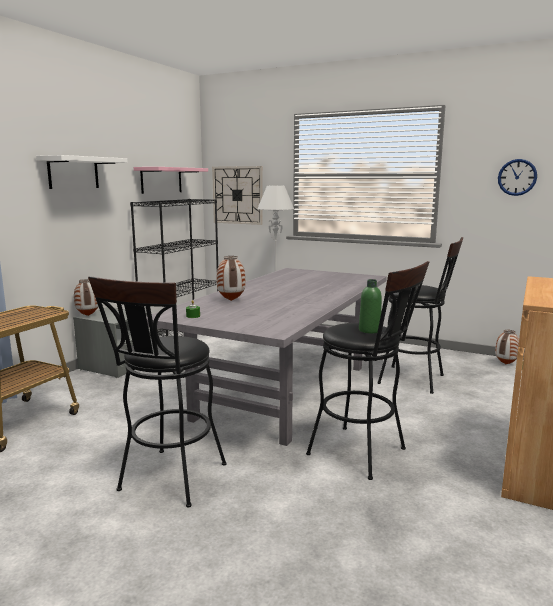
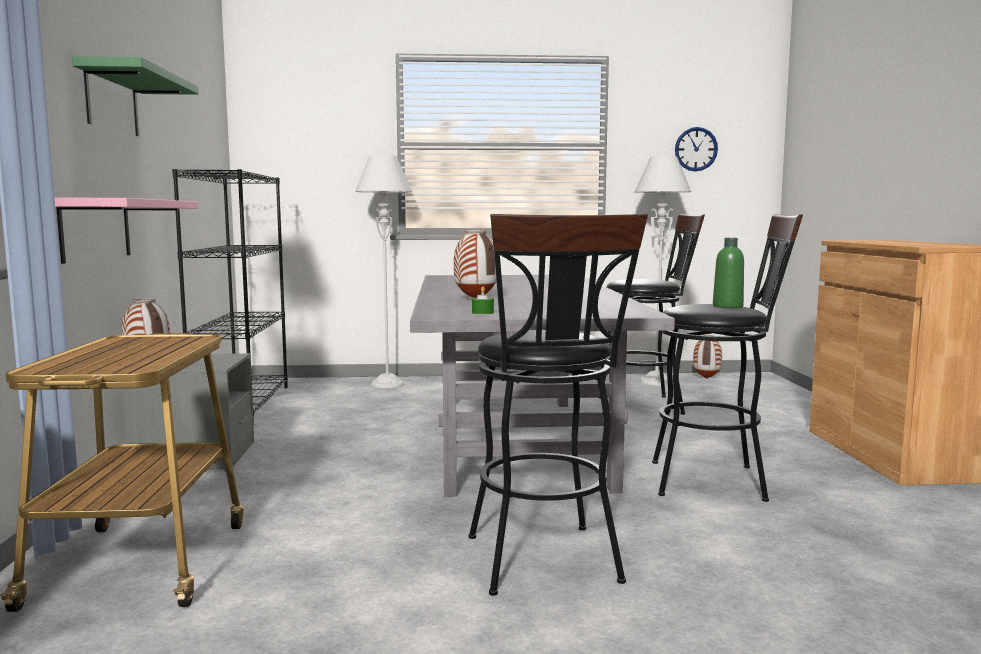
camera: 30 degrees left, 5 degrees down
white shelf [36,155,128,189] -> green shelf [72,56,199,136]
pink shelf [134,167,208,194] -> pink shelf moved to [54,198,198,264]
wall clock [212,166,263,225] -> none
none -> grey floor lamp [635,156,691,386]

